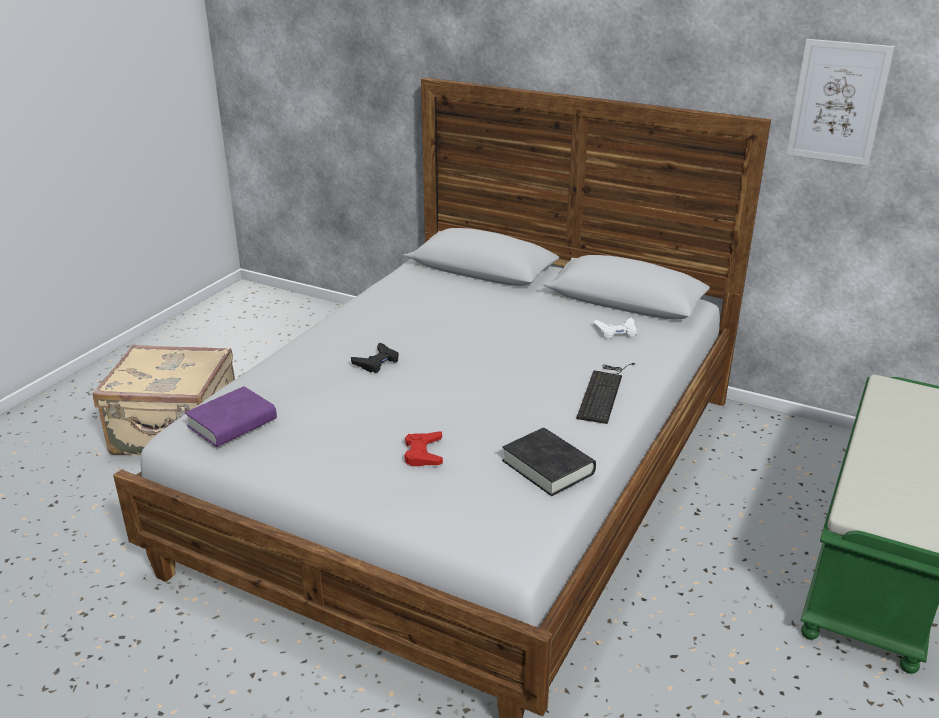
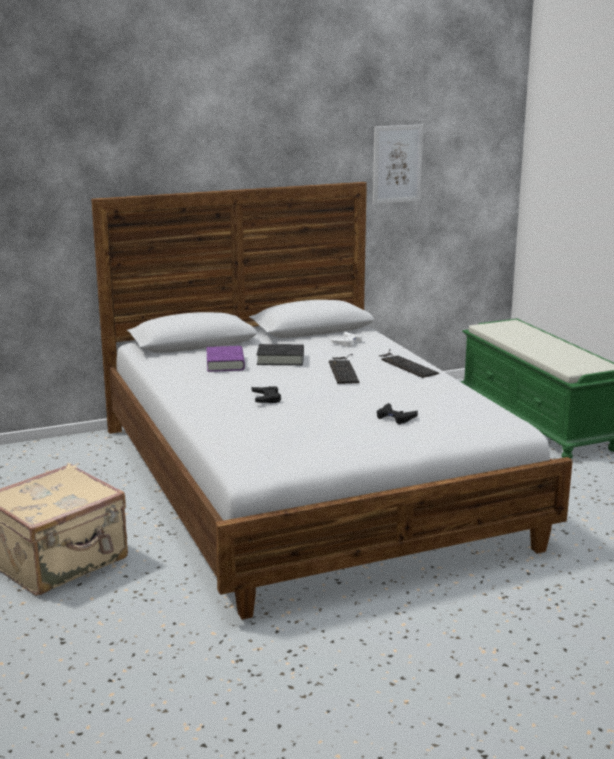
camera: 50 degrees left, 10 degrees down
purple book [185,386,277,447] -> purple book moved to [206,346,245,372]
red game controller [404,432,443,466] -> black game controller [377,403,418,424]
black book [502,428,596,496] -> black book moved to [257,344,304,365]
none -> keyboard [329,354,360,384]

